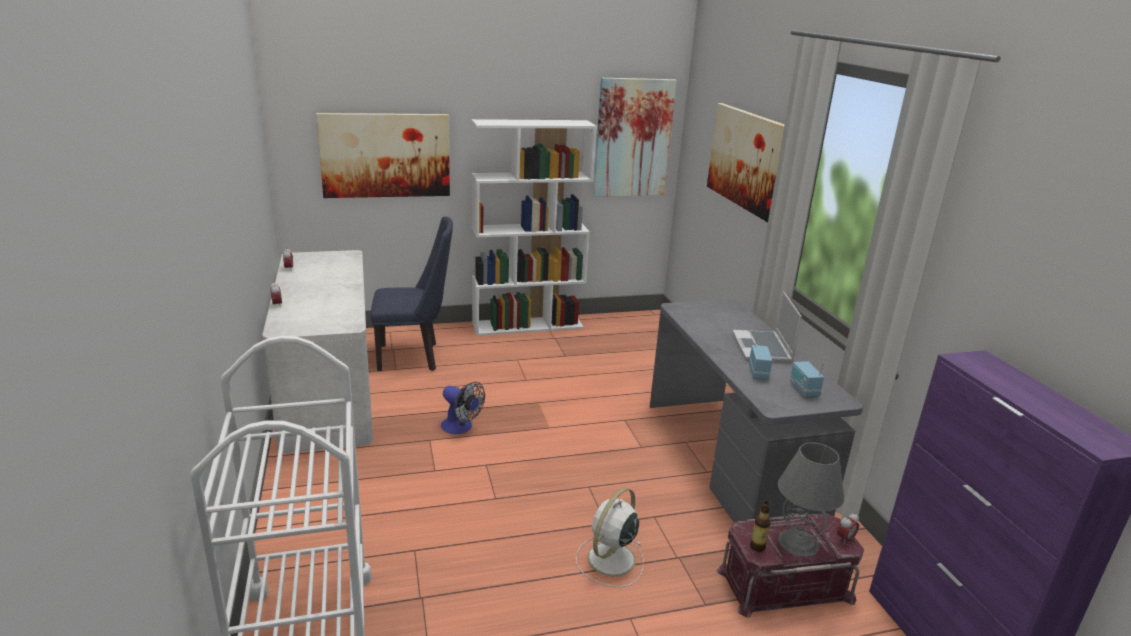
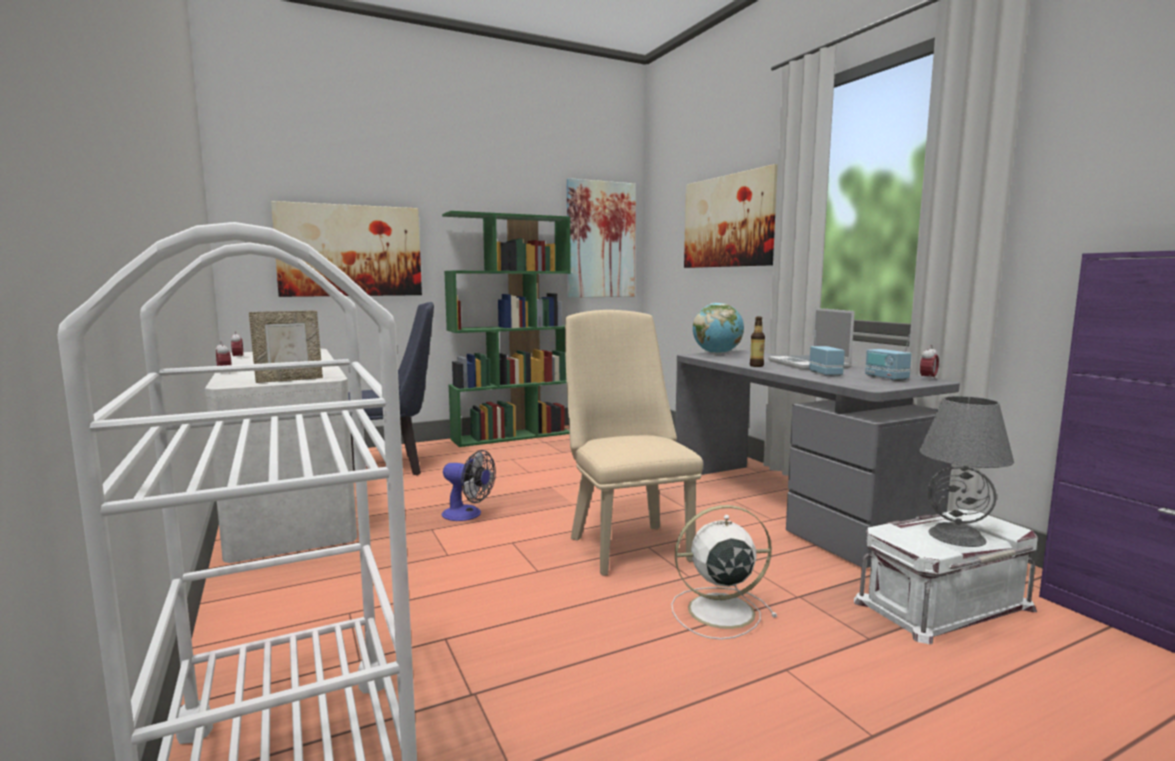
camera: 10 degrees left, 15 degrees down
white bookcase [472,119,597,336] -> green bookcase [442,211,571,447]
white fan [576,488,644,587] -> white fan turned 60 degrees clockwise [671,505,777,640]
red storage box [717,514,864,618] -> white storage box [854,509,1038,644]
bottle [750,501,771,552] -> bottle moved to [750,317,765,367]
alarm clock [837,512,859,545] -> alarm clock moved to [920,345,939,381]
none -> picture frame [249,311,323,383]
none -> beige chair [565,310,703,576]
none -> globe [693,303,744,354]

